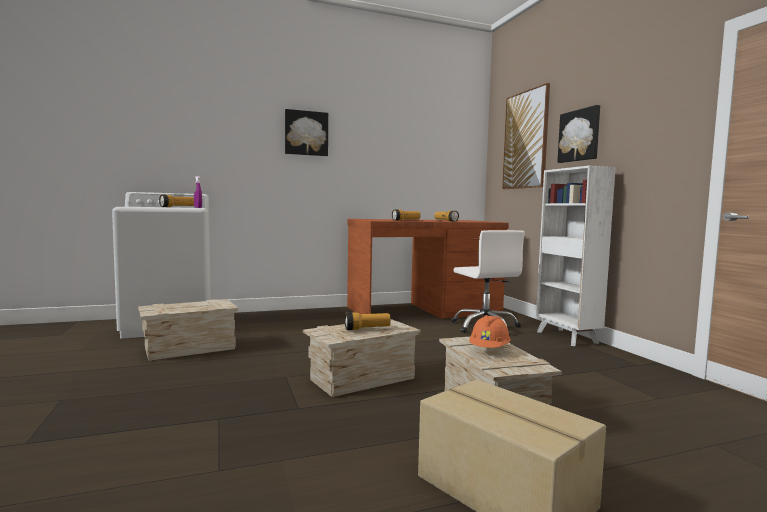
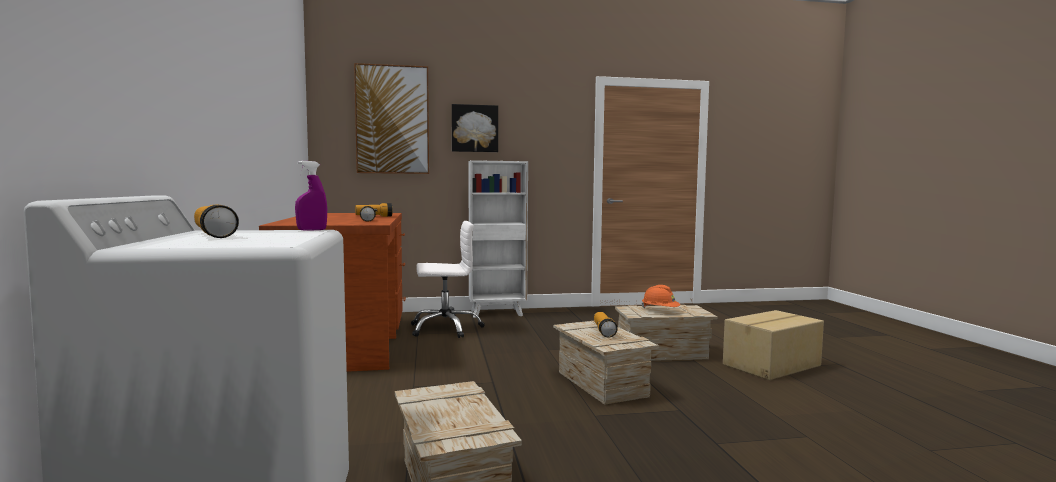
camera: 80 degrees left, 0 degrees up
picture [285,109,328,156] -> none

